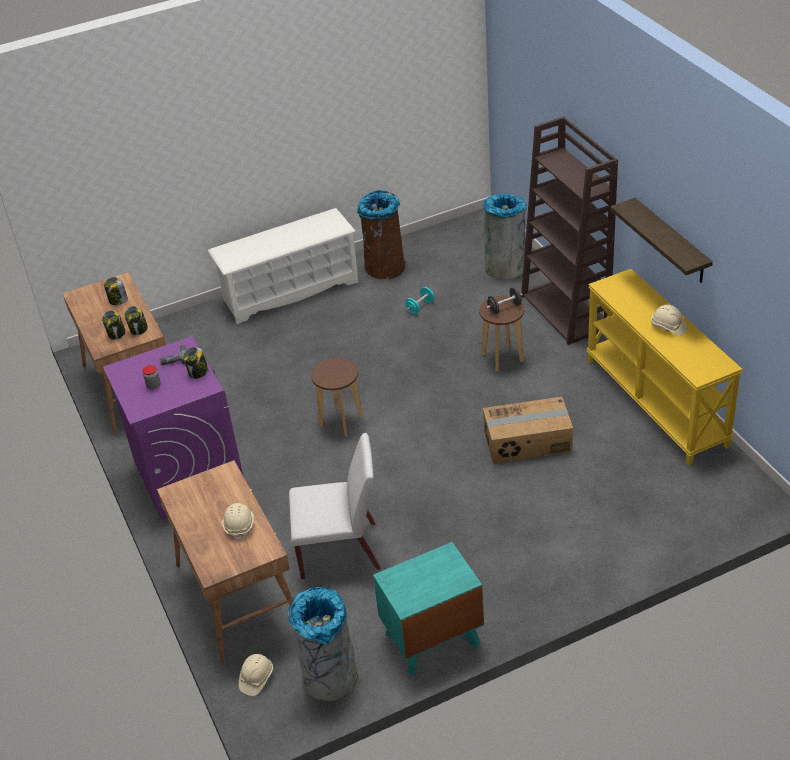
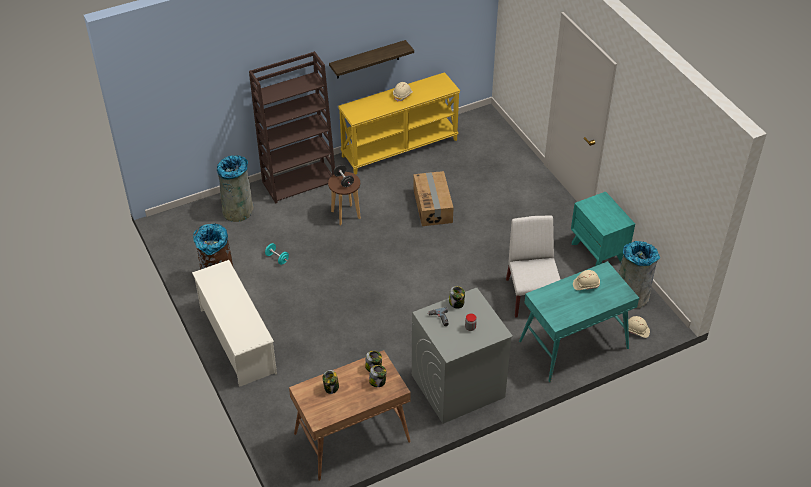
camera: 95 degrees left, 5 degrees up
purple washing machine [103,336,244,520] -> grey washing machine [412,287,513,424]
brown desk [157,460,293,664] -> turquoise desk [519,261,639,382]
brown stool [311,358,363,436] -> none

